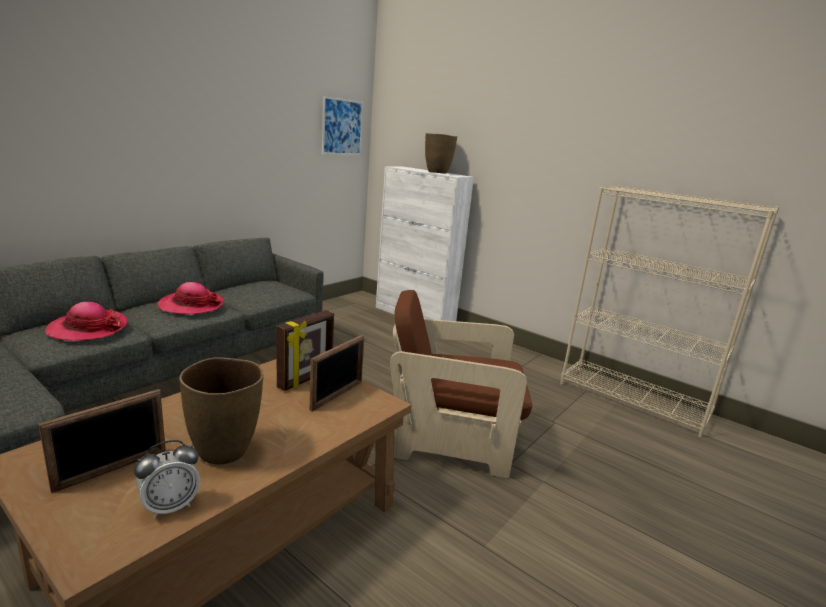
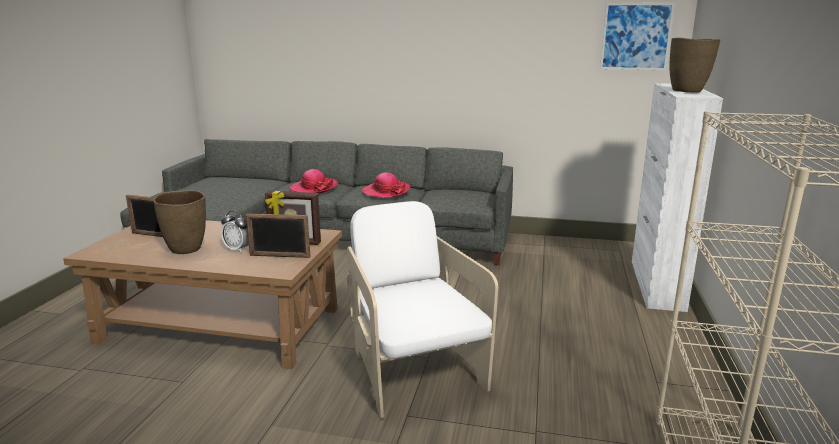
camera: 65 degrees right, 0 degrees up
alarm clock [134,440,200,518] -> alarm clock moved to [221,211,249,252]
brown armchair [390,290,532,478] -> white armchair [347,201,498,419]

